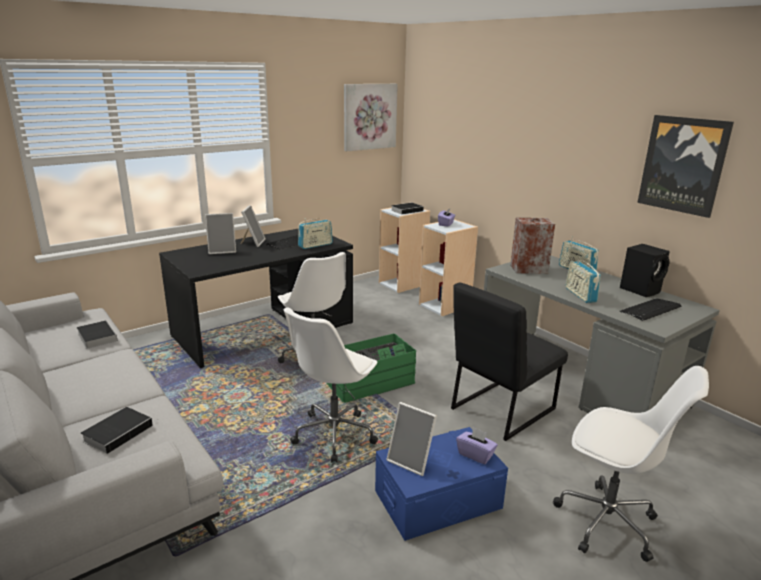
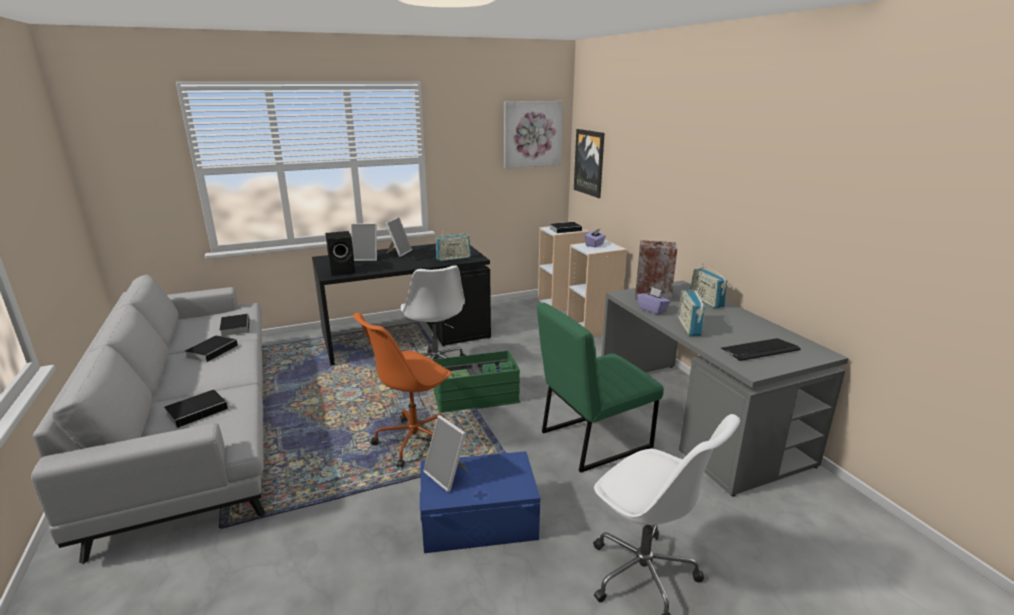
camera: 15 degrees right, 0 degrees up
white office chair [283,307,378,462] -> orange office chair [353,313,452,468]
black chair [451,282,568,441] -> green chair [537,303,664,473]
purple tissue box [456,427,498,464] -> purple tissue box moved to [637,287,670,315]
black speaker [620,244,670,297] -> black speaker moved to [325,231,355,276]
picture [637,115,734,218] -> picture moved to [574,129,605,198]
none -> book [185,335,241,362]

